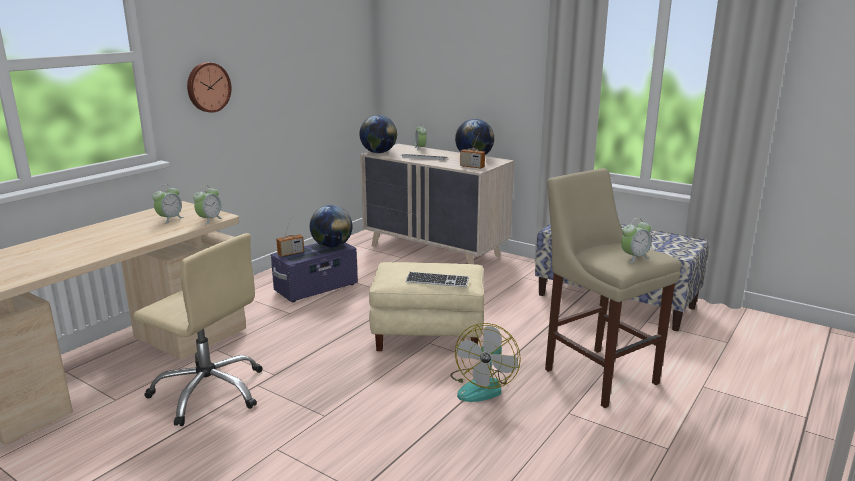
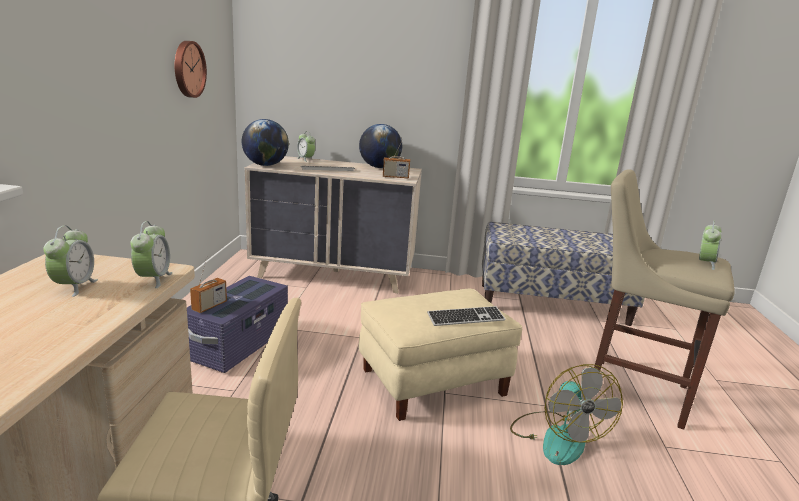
camera: 30 degrees left, 0 degrees up
wall clock [187,62,231,112] -> wall clock moved to [175,41,207,98]
globe [310,205,352,248] -> none

